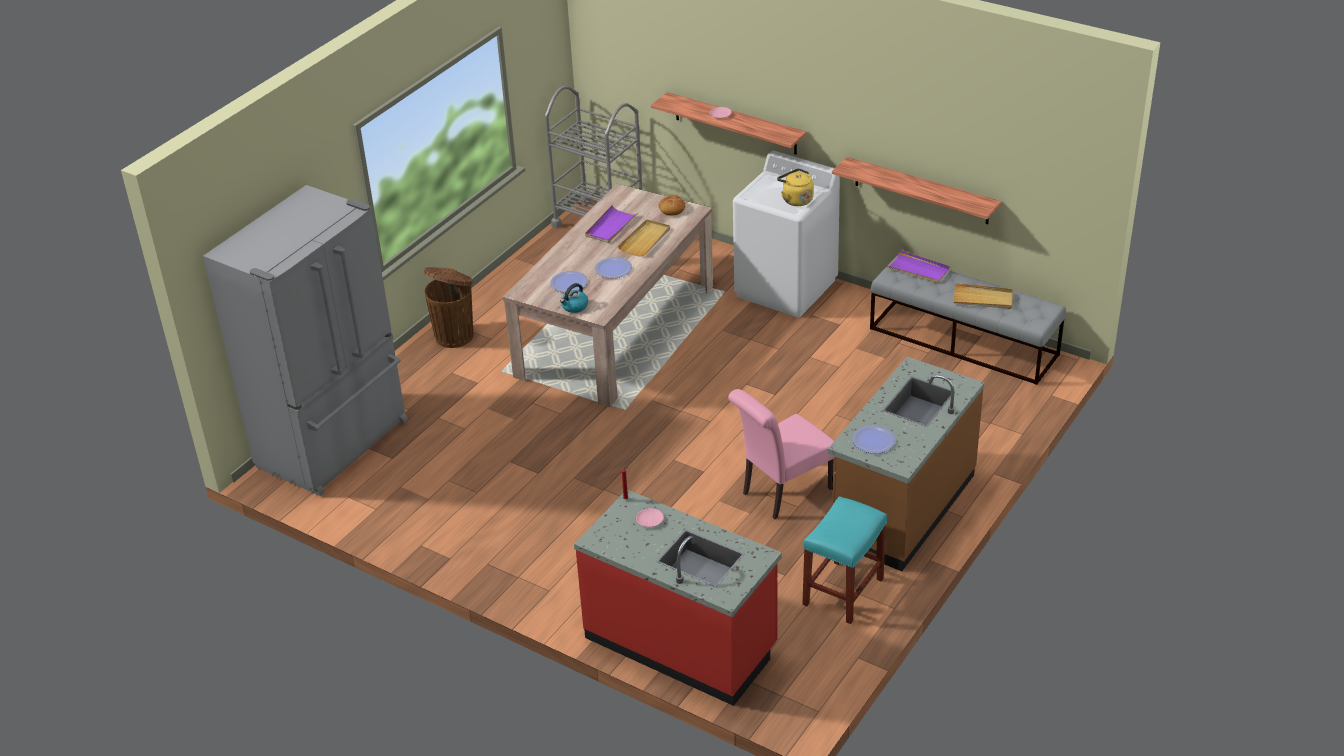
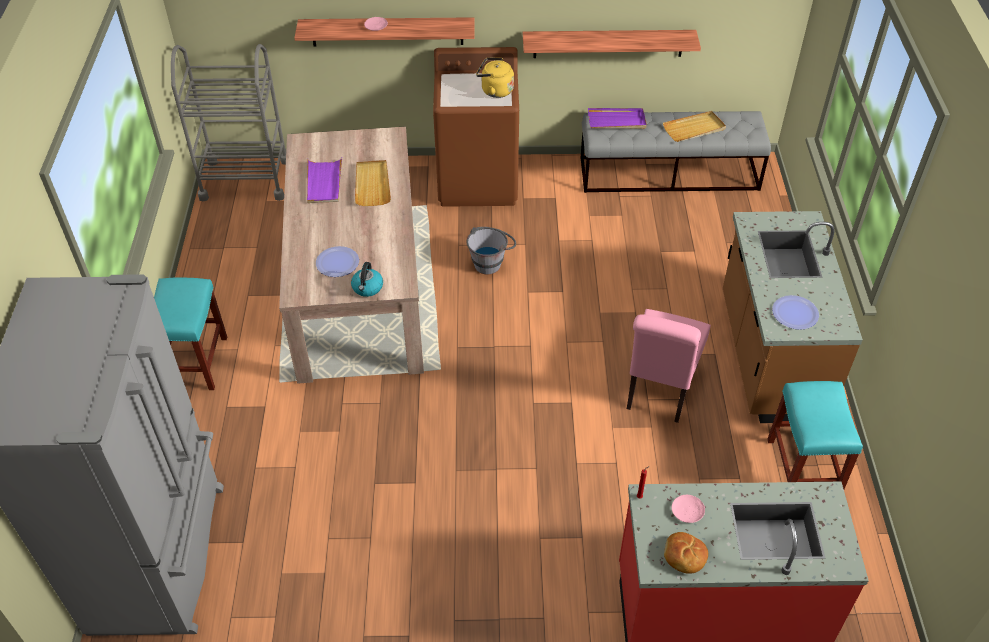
camera: 35 degrees left, 10 degrees up
brown trash can [424,267,473,348] -> turquoise stool [154,278,227,390]
plate [595,257,632,278] -> none
bread [658,195,686,216] -> bread moved to [664,532,708,574]
white washing machine [733,151,840,318] -> brown washing machine [433,47,519,207]
none -> grey bucket [466,227,516,275]

